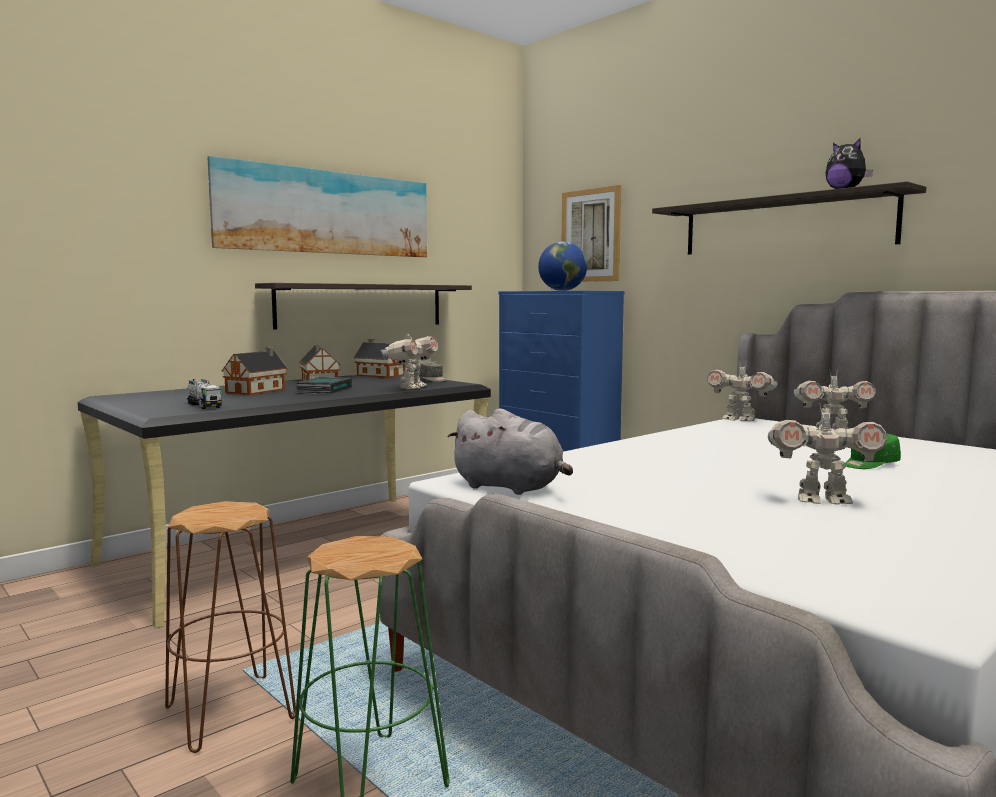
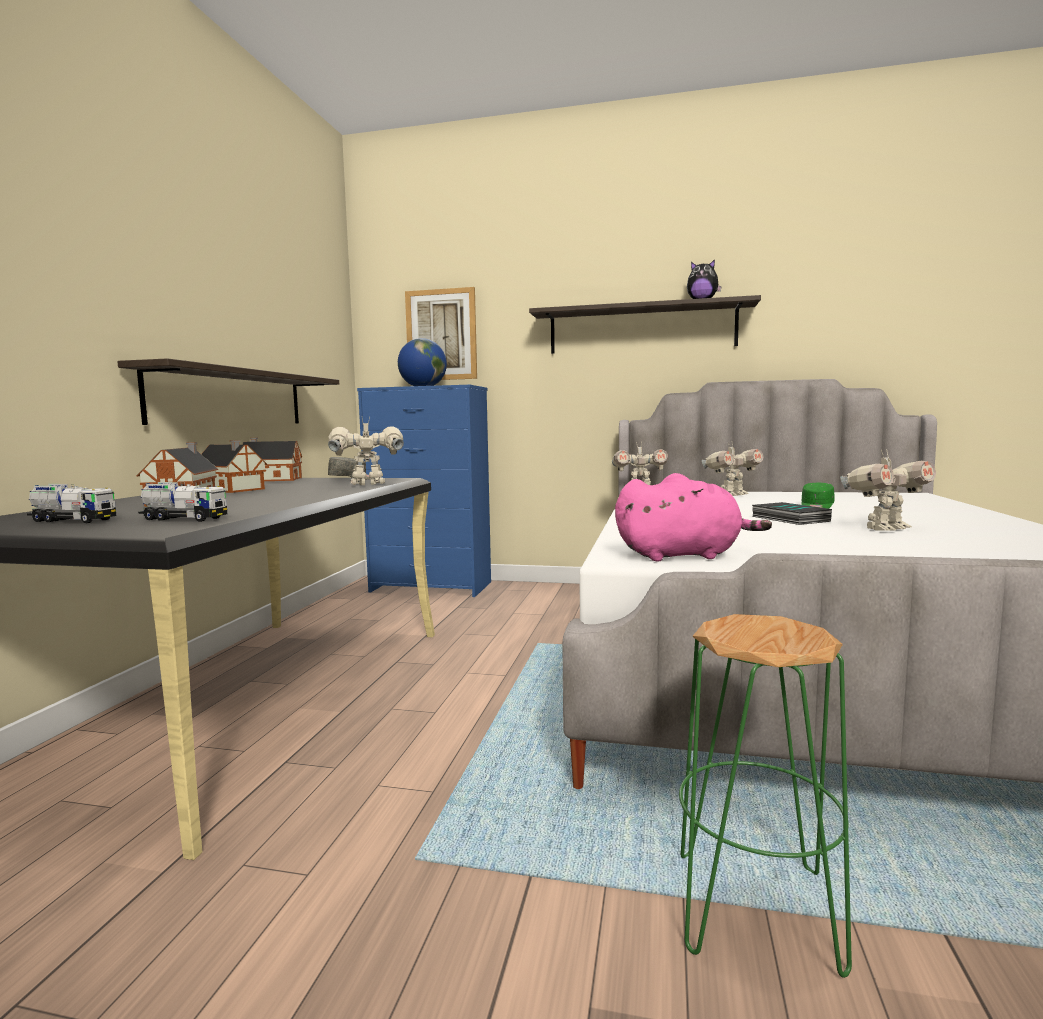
camera: 35 degrees left, 0 degrees up
brown stool [165,501,296,753] -> none
picture [208,156,427,257] -> none
book [296,377,352,394] -> book moved to [752,502,832,525]
toy robot [380,329,438,389] -> toy robot turned 90 degrees counterclockwise [328,416,404,485]
grey plush toy [447,408,573,495] -> pink plush toy [615,473,772,562]
none -> toy truck [27,484,116,523]

